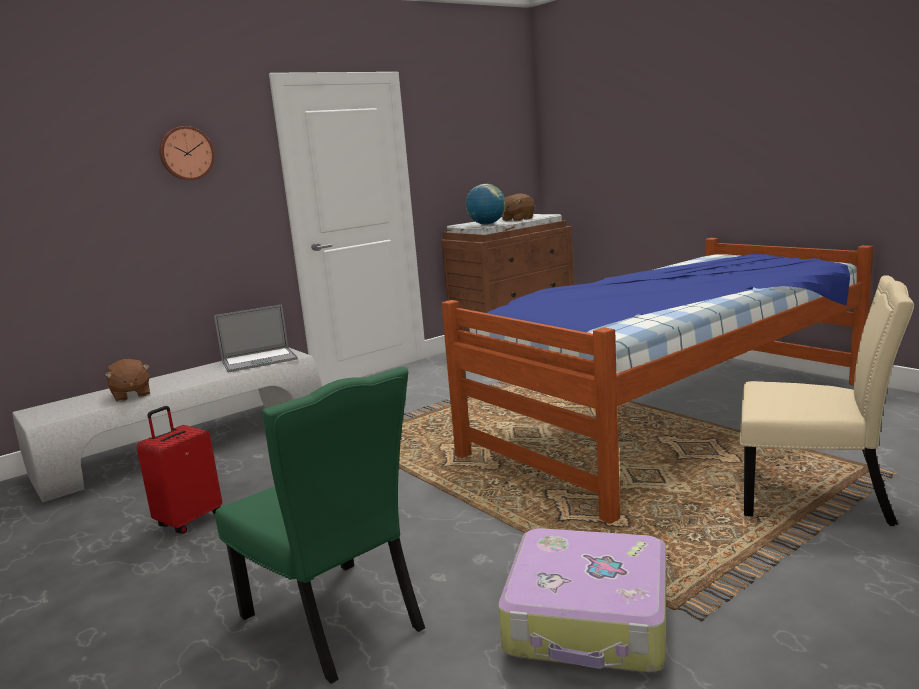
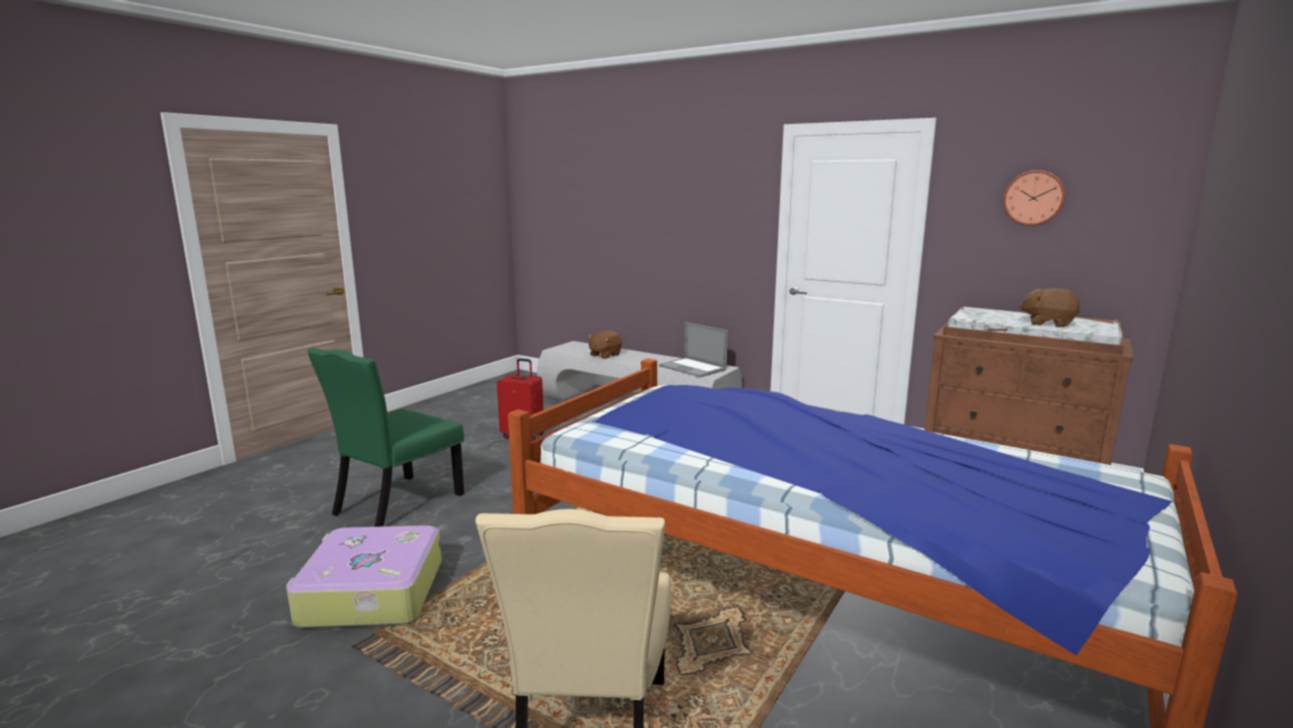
camera: 70 degrees right, 0 degrees up
wall clock [159,126,214,180] -> wall clock moved to [1003,170,1065,226]
globe [466,184,506,225] -> none

